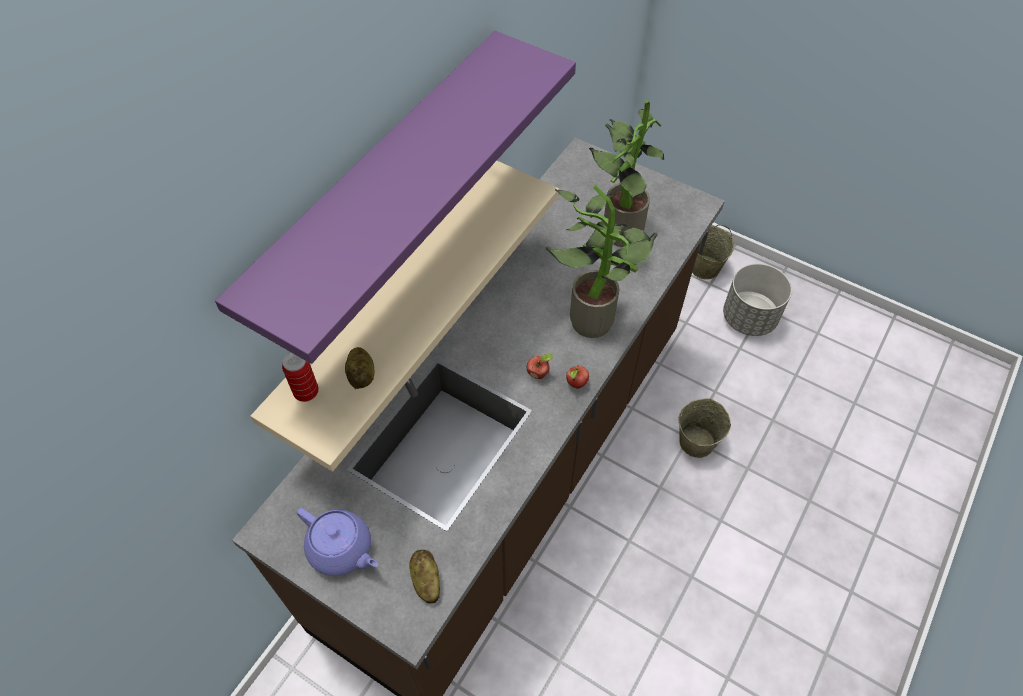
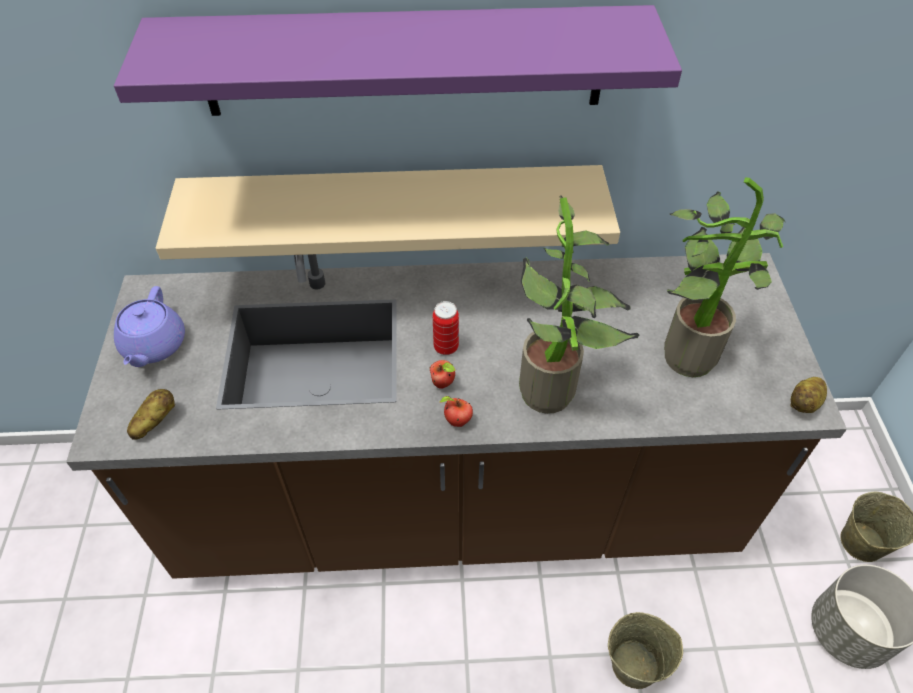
camera: 55 degrees right, 5 degrees down
can [282,352,319,402] -> can moved to [433,301,459,355]
potato [345,347,374,389] -> potato moved to [791,377,827,413]

